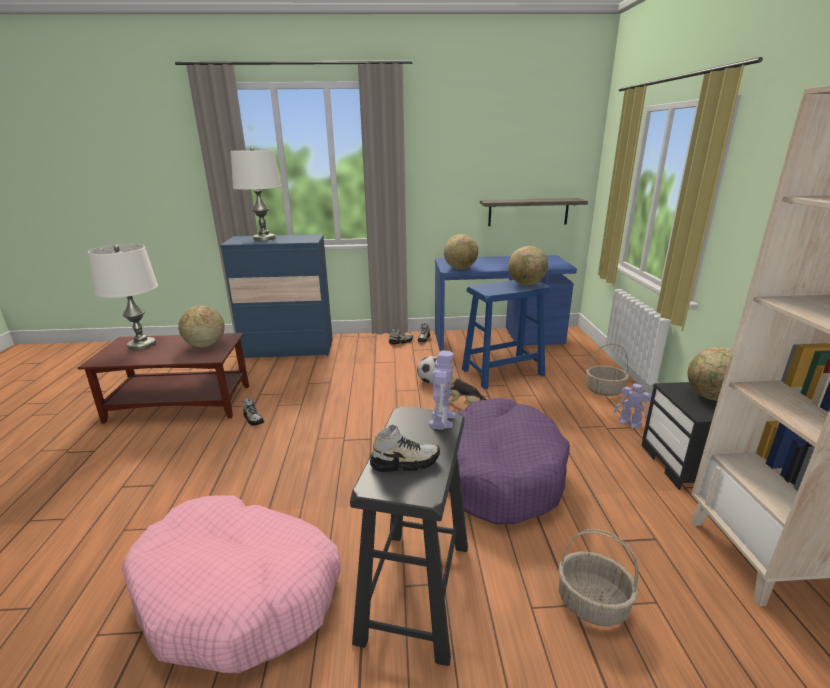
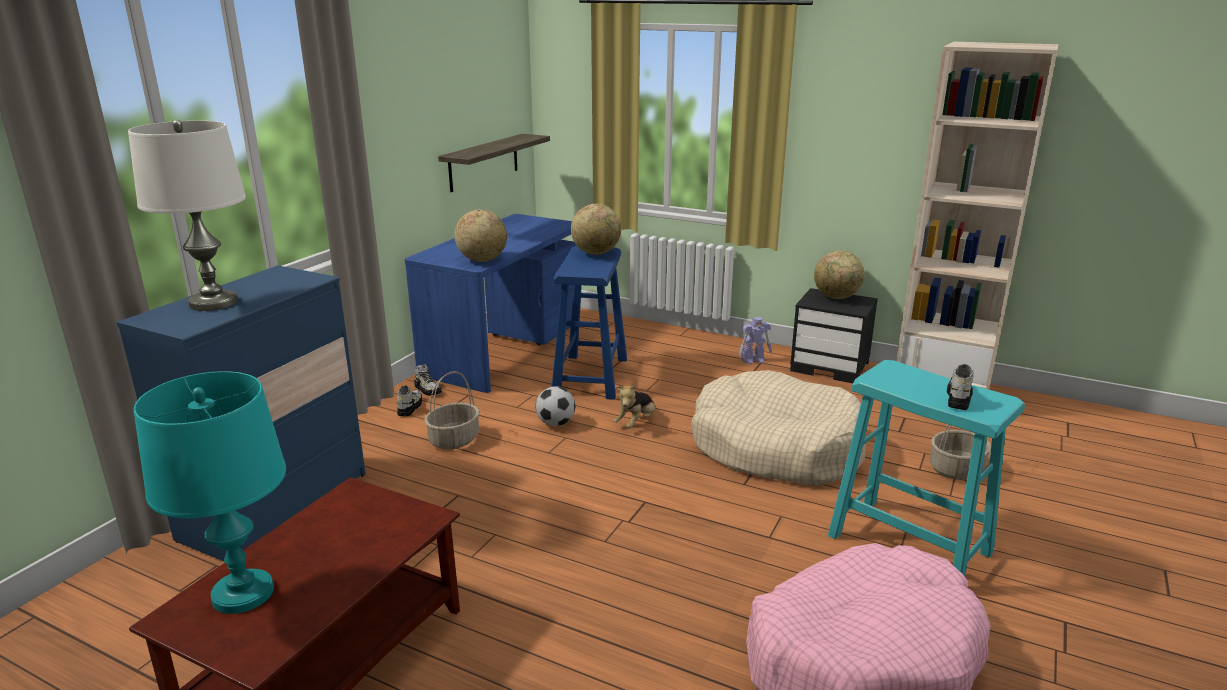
camera: 60 degrees left, 0 degrees up
white table lamp [88,244,158,350] -> turquoise table lamp [134,371,286,614]
globe [178,306,225,348] -> none
shoe [242,398,264,426] -> none
black stool [350,406,468,666] -> turquoise stool [828,360,1025,576]
toy robot [429,350,455,430] -> none
purple dog bed [449,398,570,525] -> beige dog bed [691,370,866,486]
basket [586,343,629,396] -> basket moved to [424,371,480,449]

